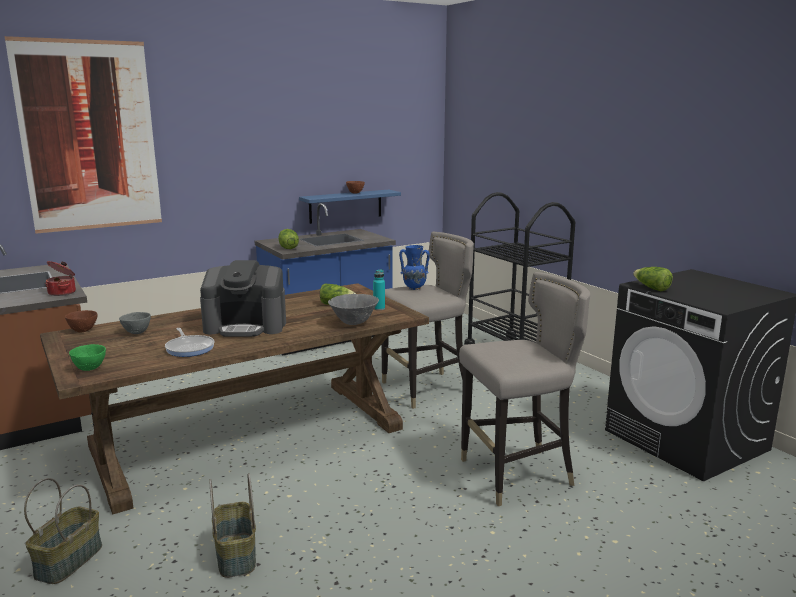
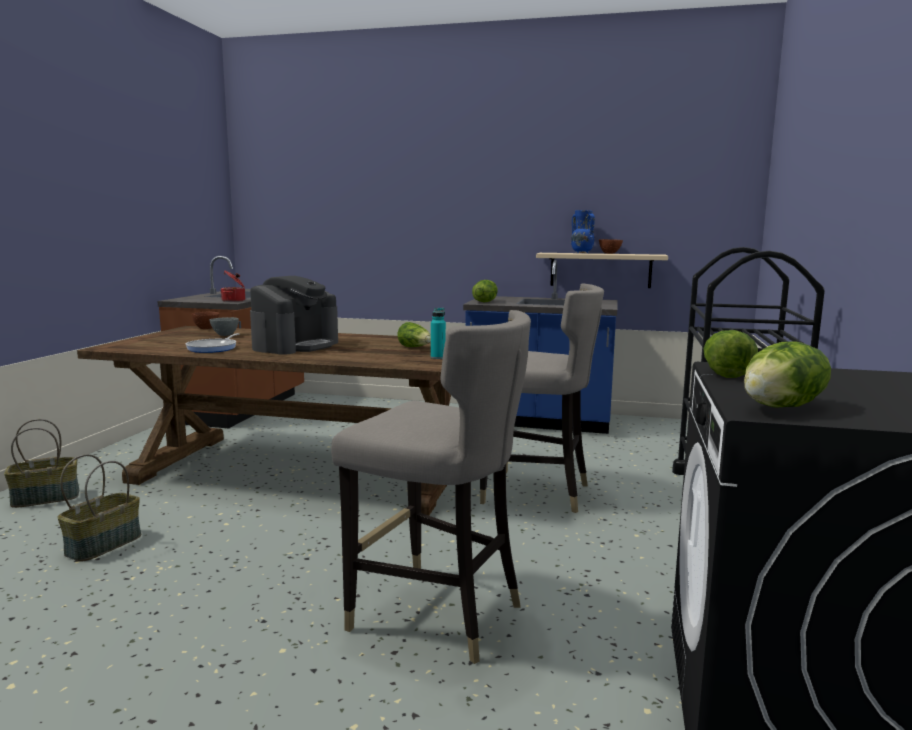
camera: 45 degrees right, 5 degrees down
picture [4,36,162,234] -> none
green bowl [69,344,106,371] -> none
coffee machine [200,260,286,337] -> coffee machine turned 105 degrees counterclockwise [250,276,338,355]
blue shelf [299,190,401,224] -> beige shelf [536,253,668,288]
grey bowl [328,294,379,325] -> none
blue vase [399,245,430,290] -> blue vase moved to [571,210,595,253]
none -> lettuce [744,341,831,408]

